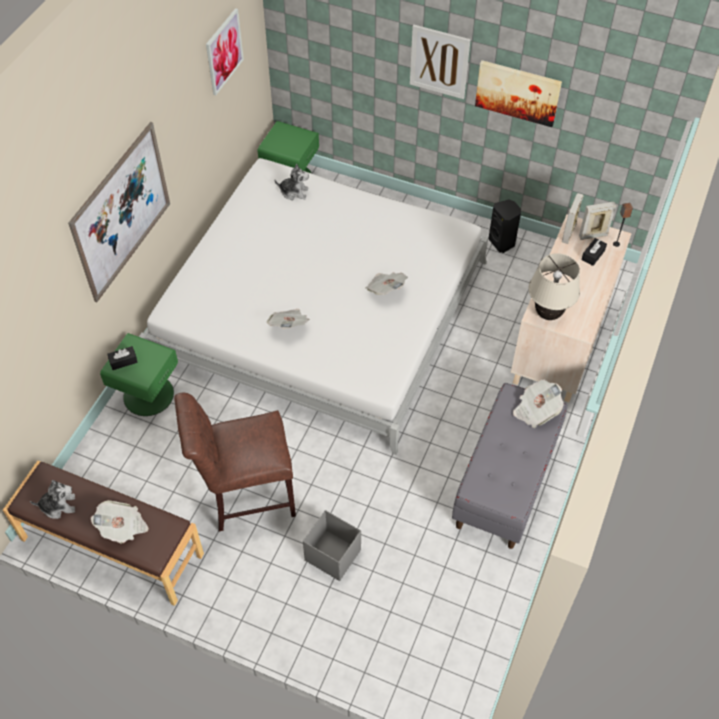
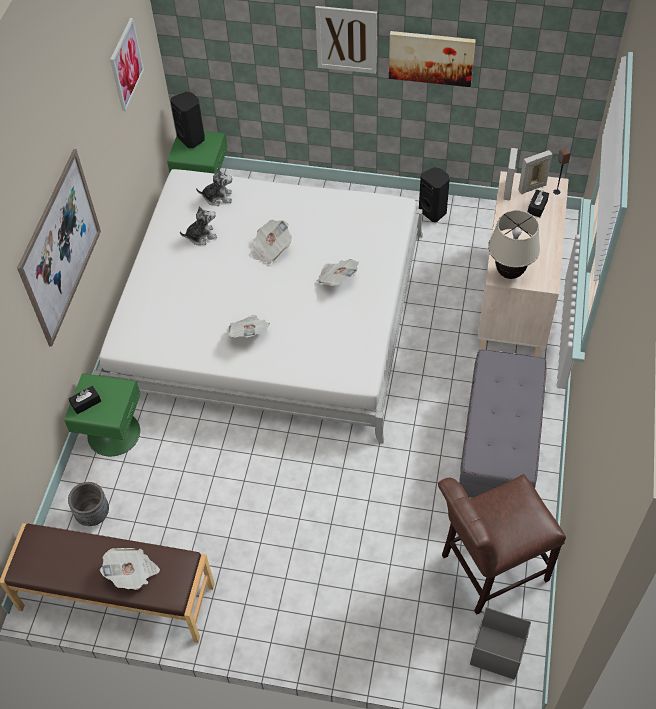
camera: 10 degrees left, 0 degrees up
plush toy [30,480,75,519] -> plush toy moved to [180,206,217,245]
brown chair [174,393,296,531] -> brown chair moved to [438,474,566,615]
grey storage box [303,510,361,581] -> grey storage box moved to [470,607,531,680]
newspaper [513,380,564,428] -> newspaper moved to [249,220,292,264]
none -> grey planter [68,482,109,526]
none -> black speaker [170,92,205,148]

